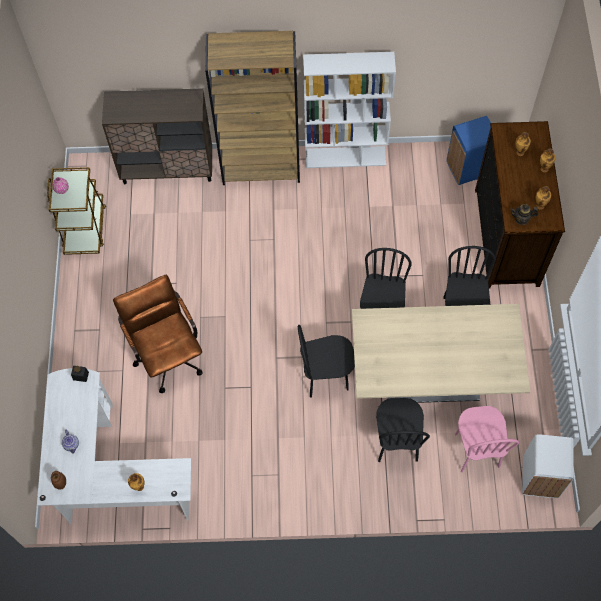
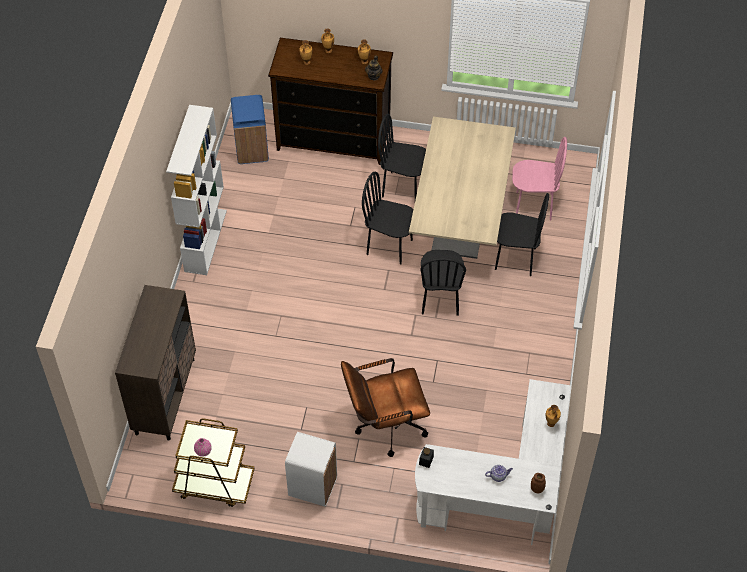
camera: 80 degrees left, 10 degrees down
brown bookcase [205,31,300,185] -> none
white trash can [522,434,573,498] -> white trash can moved to [285,432,337,507]

